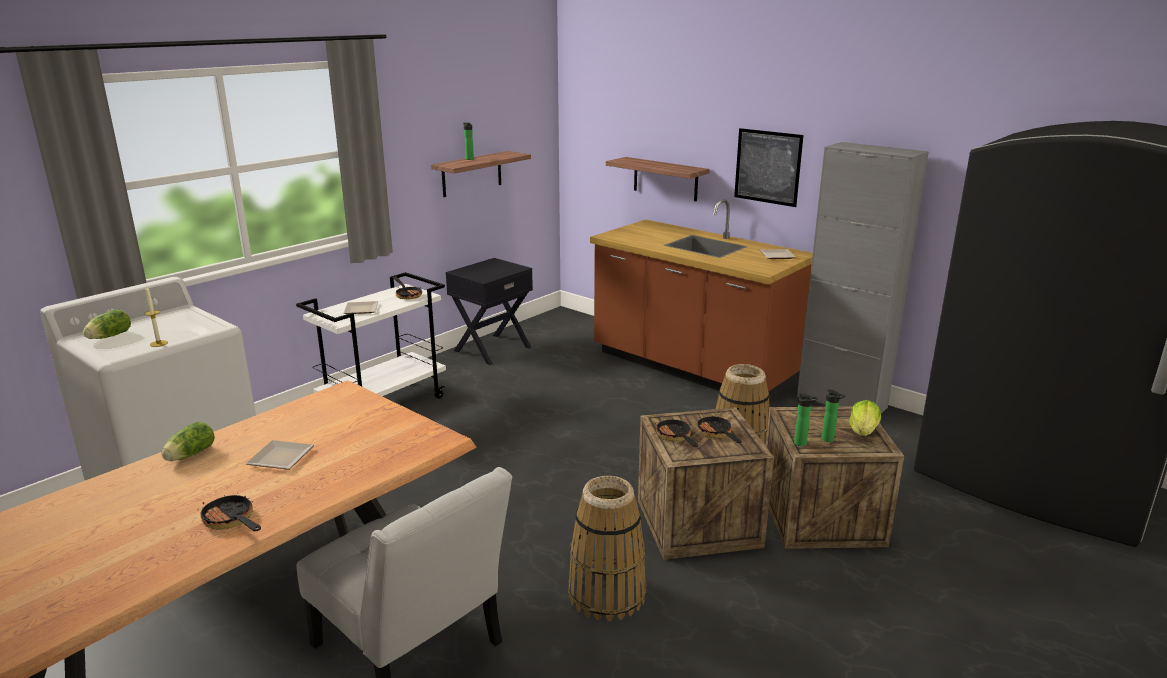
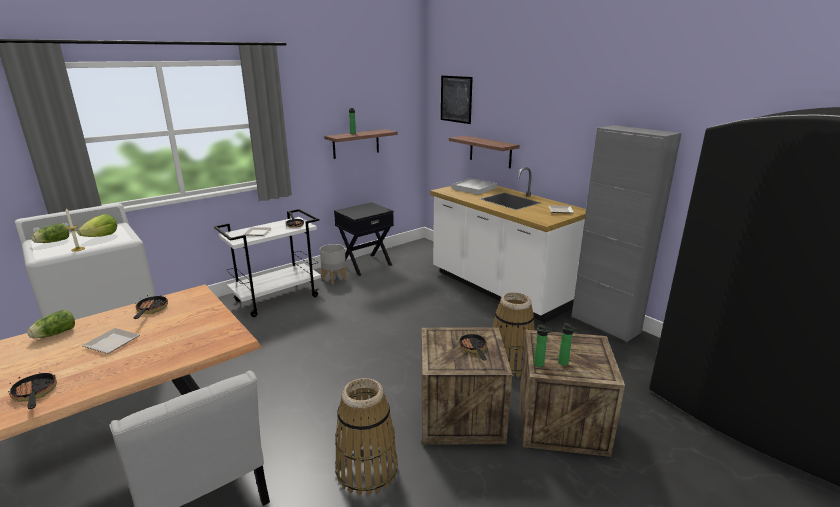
camera: 10 degrees right, 0 degrees up
brown counter [590,199,813,404] -> white counter [430,167,586,323]
frying pan [655,420,698,447] -> frying pan moved to [133,295,168,319]
picture [734,128,804,207] -> picture moved to [441,75,473,124]
lettuce [849,400,881,436] -> lettuce moved to [77,214,117,237]
none -> grey planter [320,244,347,285]
none -> white tray [452,178,497,195]

